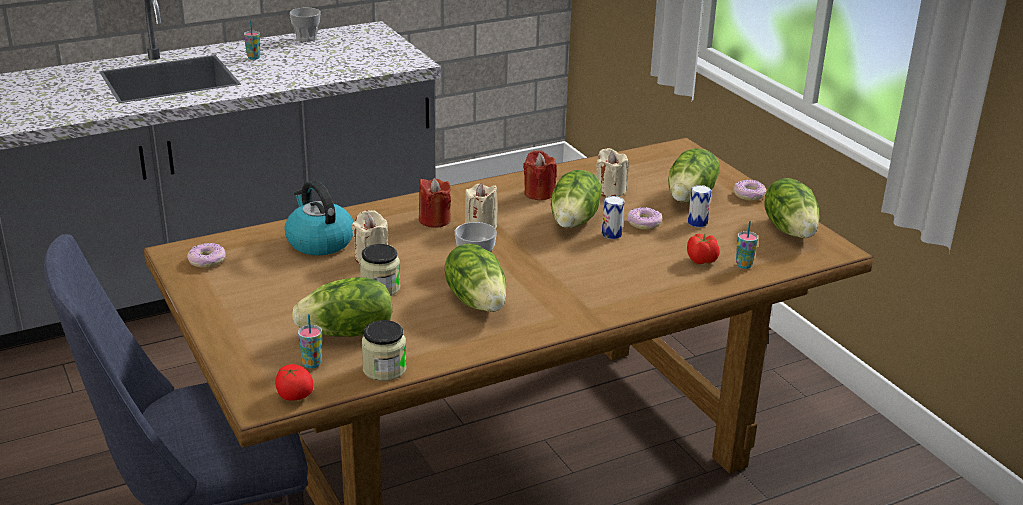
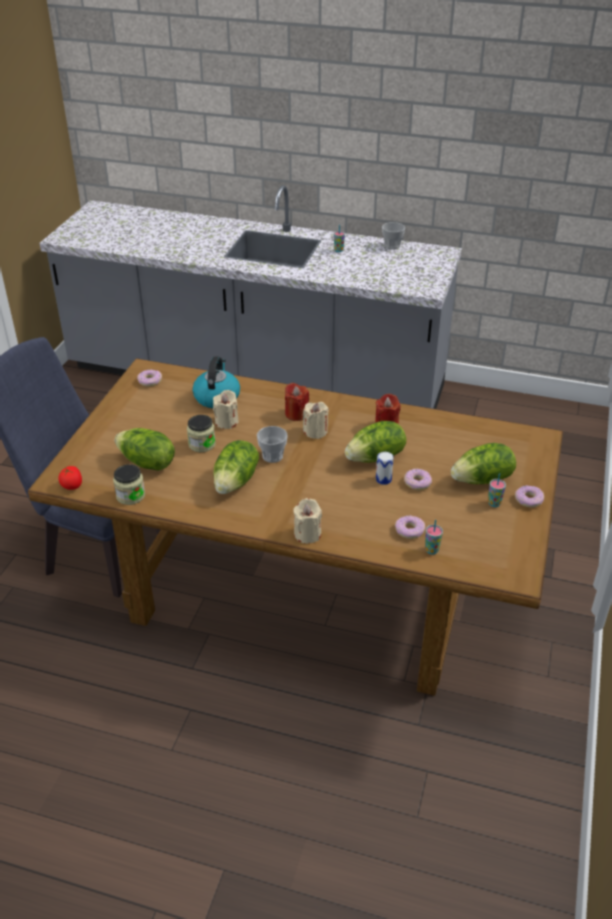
camera: 45 degrees right, 10 degrees up
cup [298,314,322,368] -> cup moved to [488,473,506,507]
beige candle [596,148,629,197] -> beige candle moved to [293,498,322,544]
tomato [687,234,720,264] -> donut [395,515,425,539]
can [688,185,712,227] -> none
lettuce [765,178,820,238] -> none

